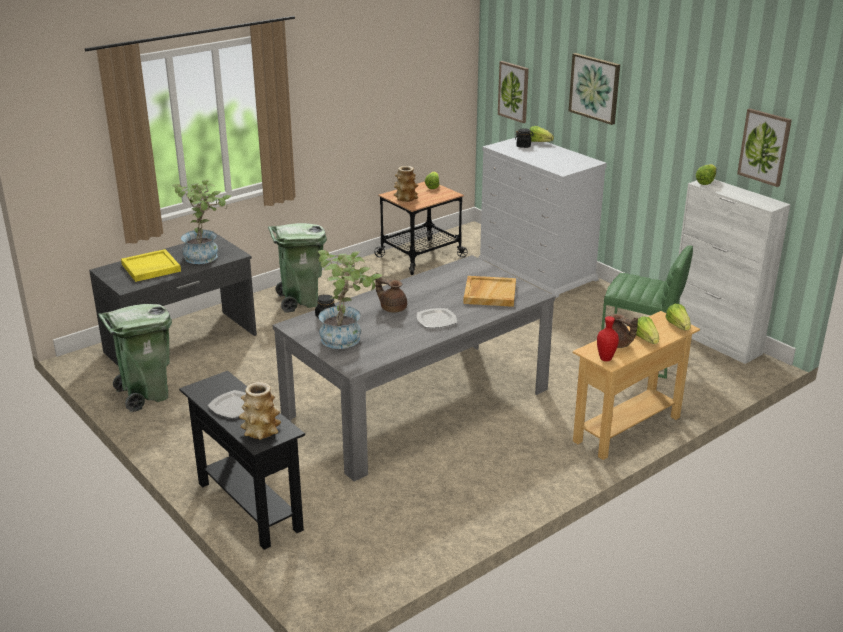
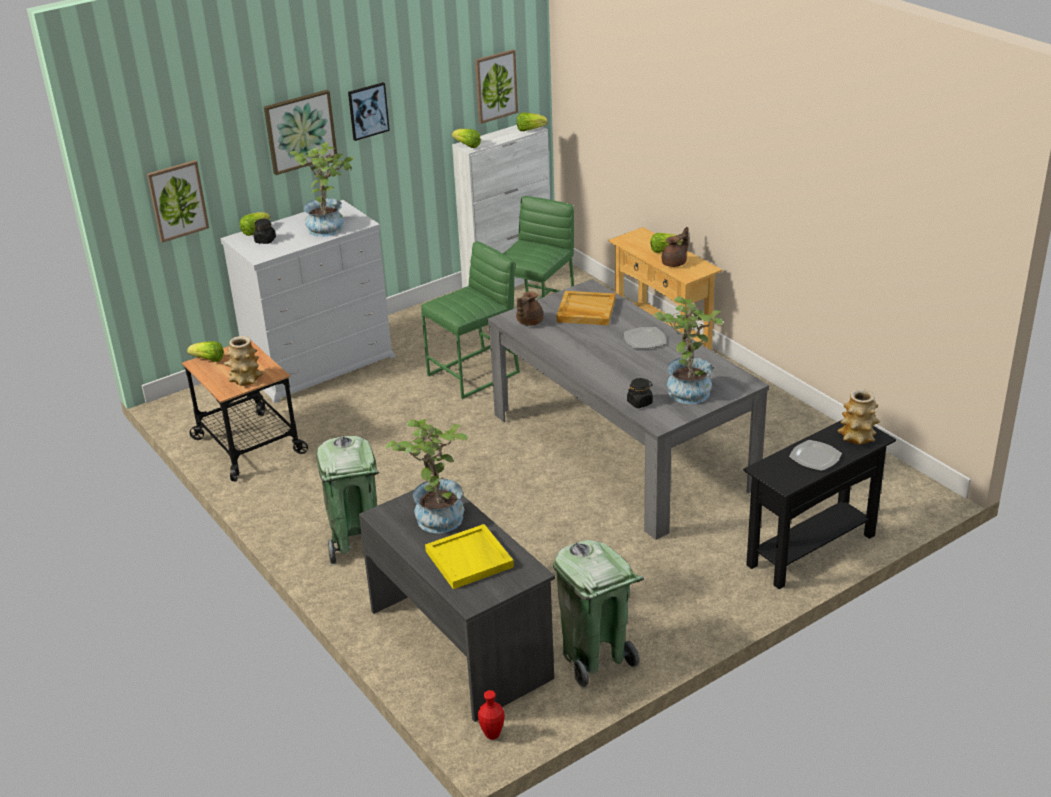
camera: 85 degrees left, 5 degrees up
brown teapot [375,273,407,313] -> brown teapot moved to [516,291,543,326]
red vase [597,316,619,361] -> red vase moved to [478,690,505,740]
lettuce [665,304,691,330] -> lettuce moved to [517,113,548,131]
none -> potted plant [290,142,354,237]
none -> picture [348,82,390,141]
none -> green stool [421,241,520,399]

